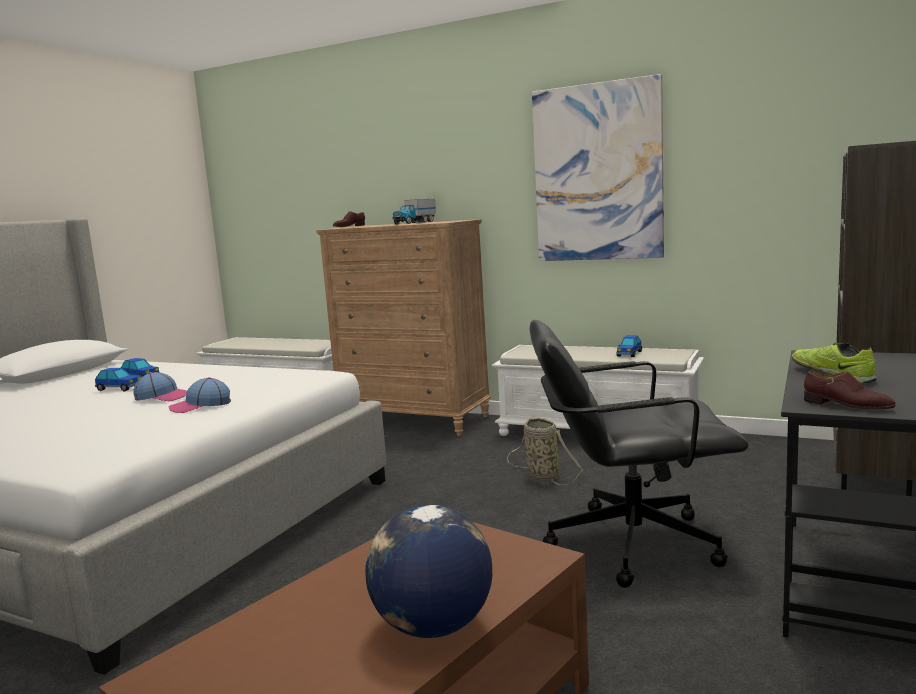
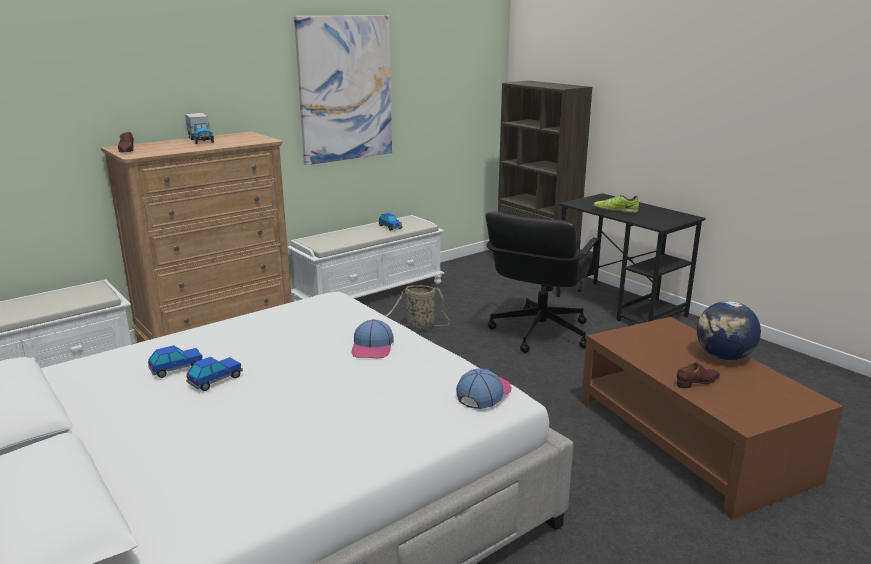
camera: 65 degrees left, 10 degrees up
cap [133,372,187,401] -> cap moved to [456,369,511,409]
brown shoe [804,371,896,410] -> brown shoe moved to [677,362,720,388]

